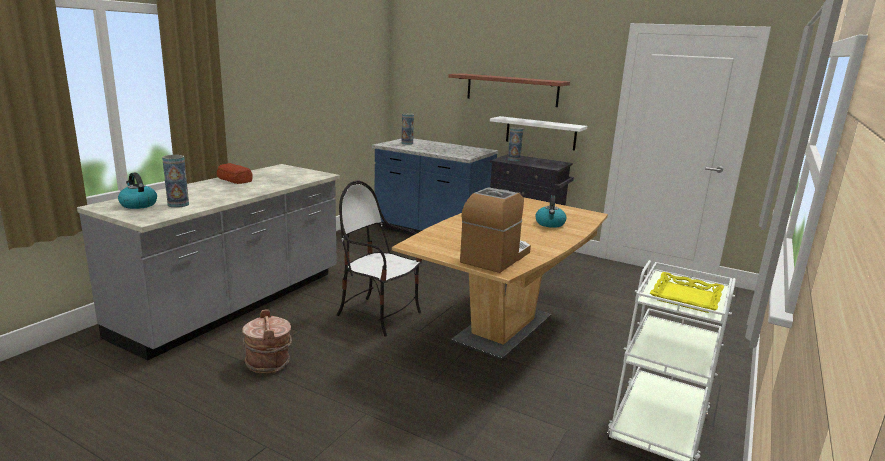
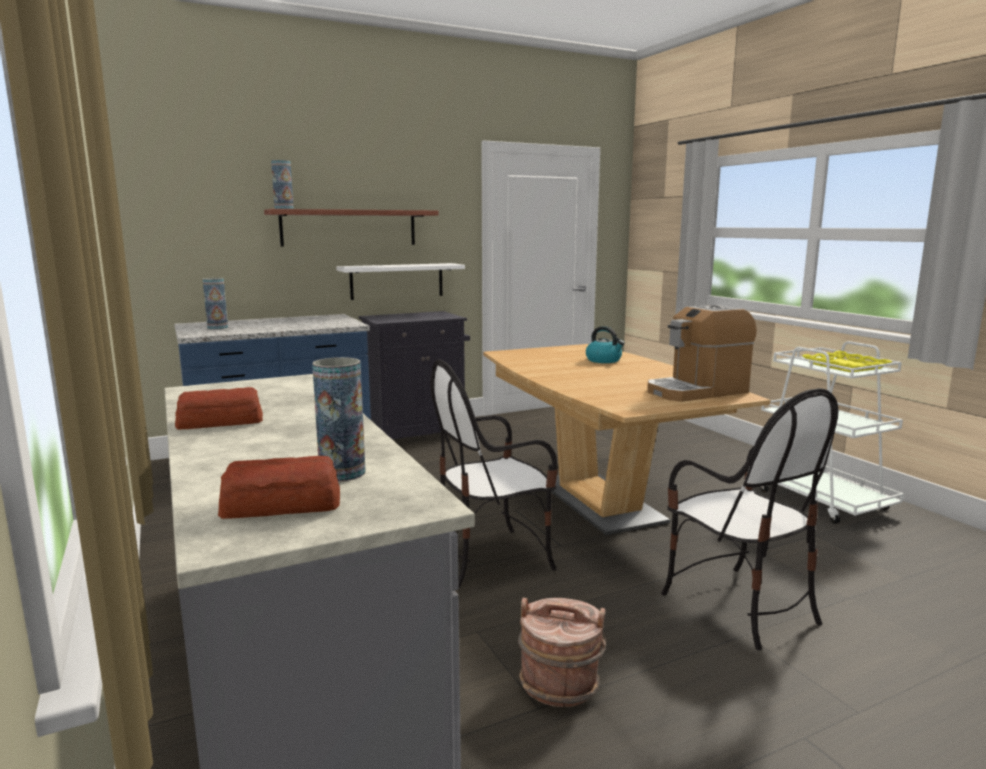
camera: 55 degrees left, 5 degrees down
kettle [118,172,157,209] -> bread [218,456,340,519]
coffee machine [460,187,531,273] -> coffee machine turned 90 degrees counterclockwise [647,305,757,402]
vase [508,127,523,162] -> vase moved to [271,160,294,209]
none -> chair [661,388,839,650]

